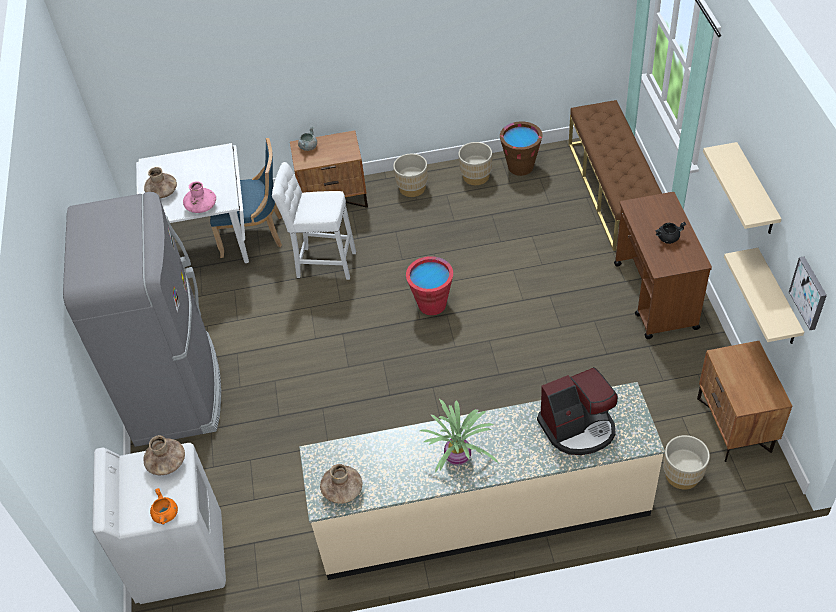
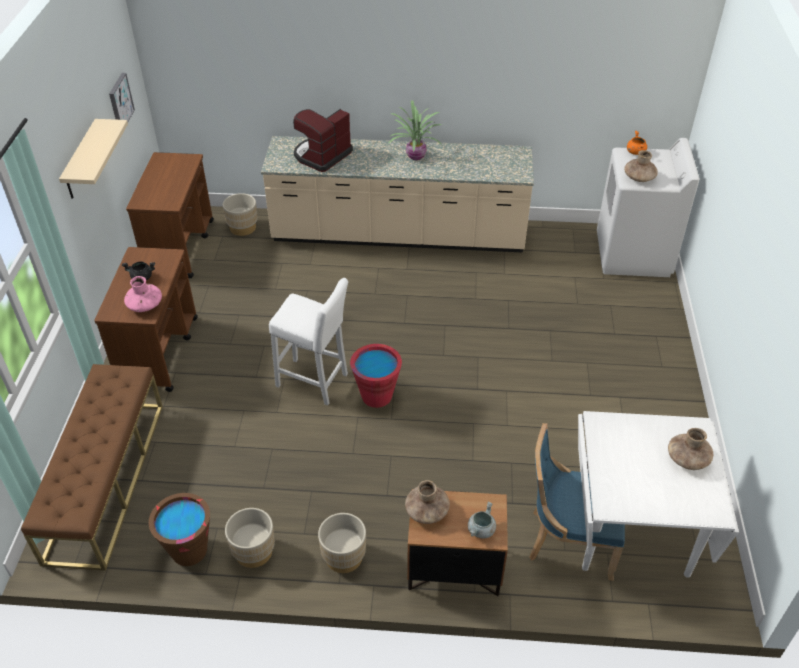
camera: 170 degrees left, 5 degrees down
grey fridge [63,192,221,447] -> none
pink vase [183,181,216,213] -> pink vase moved to [124,276,162,312]
white stool [272,162,356,280] -> white stool moved to [269,278,348,405]
brown vase [320,464,362,504] -> brown vase moved to [405,480,450,524]
coffee machine [537,367,618,455] -> coffee machine turned 45 degrees counterclockwise [293,109,353,172]
brown nightstand [697,341,792,462] -> brown cart [126,152,214,278]
beige shelf [724,248,804,344] -> none

